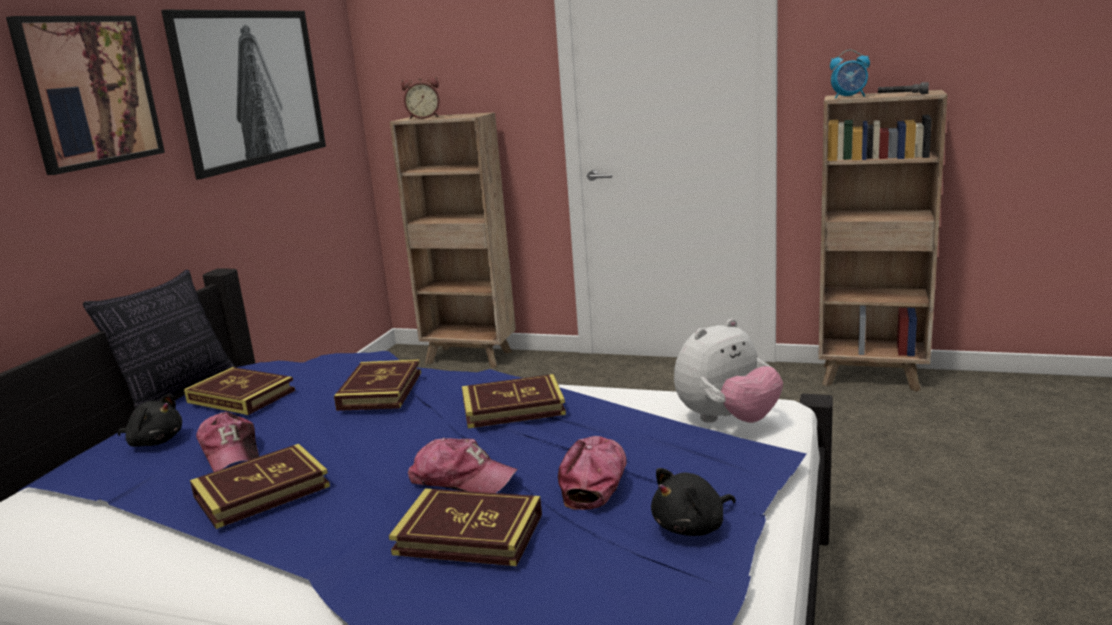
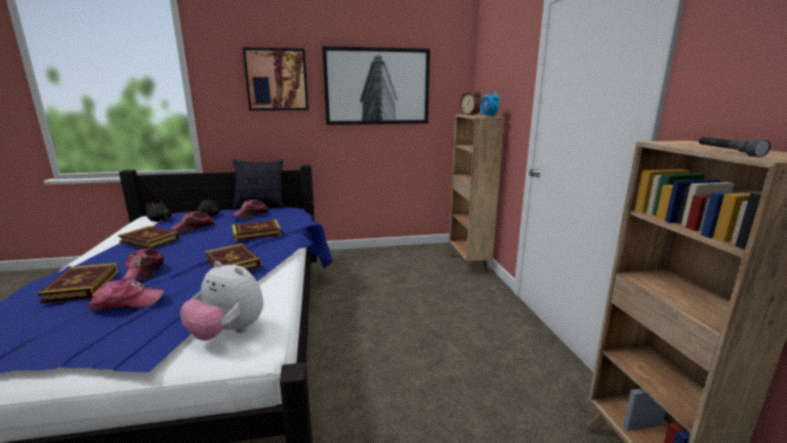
camera: 60 degrees right, 0 degrees up
book [184,367,295,415] -> cap [232,200,269,219]
black plush toy [651,468,736,536] -> black plush toy moved to [146,200,172,222]
alarm clock [830,50,870,99] -> alarm clock moved to [480,90,499,117]

